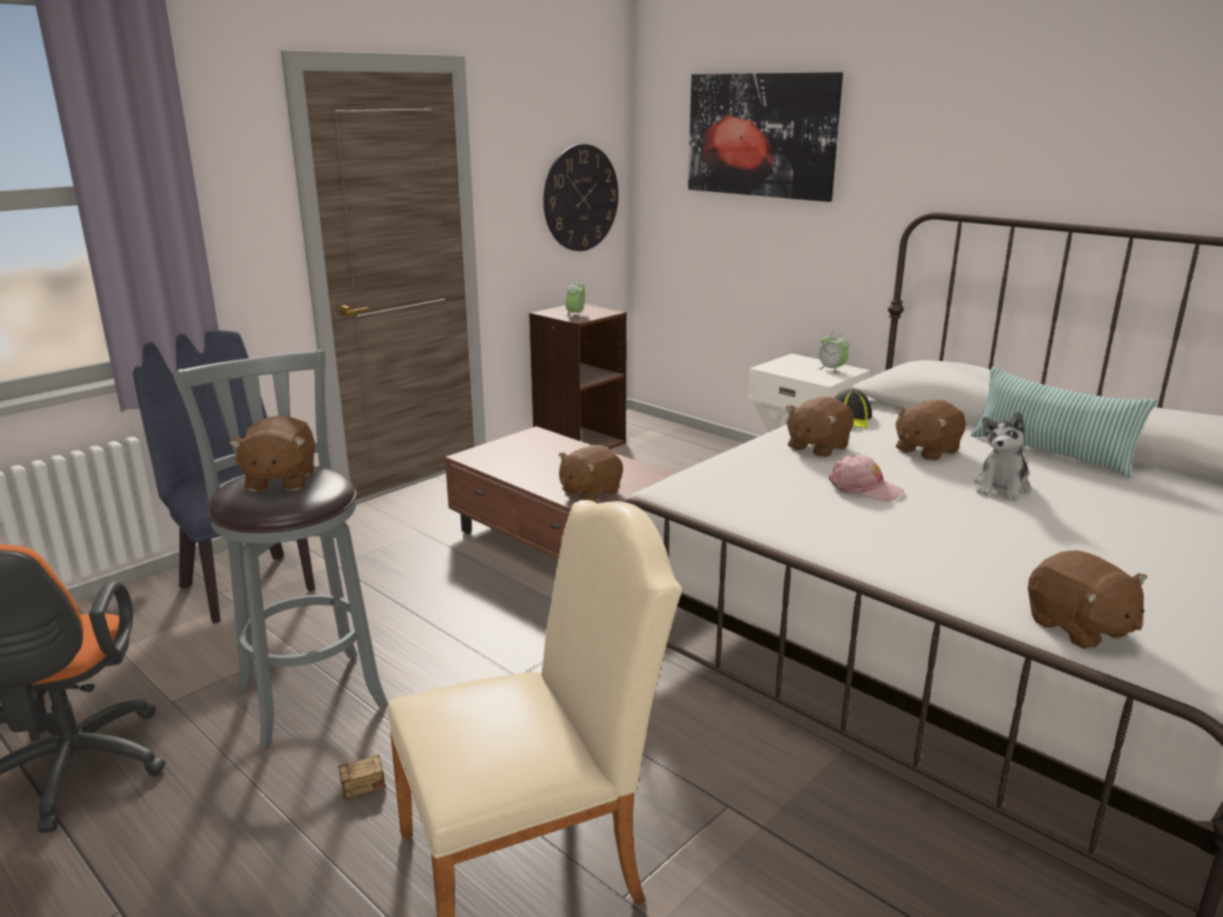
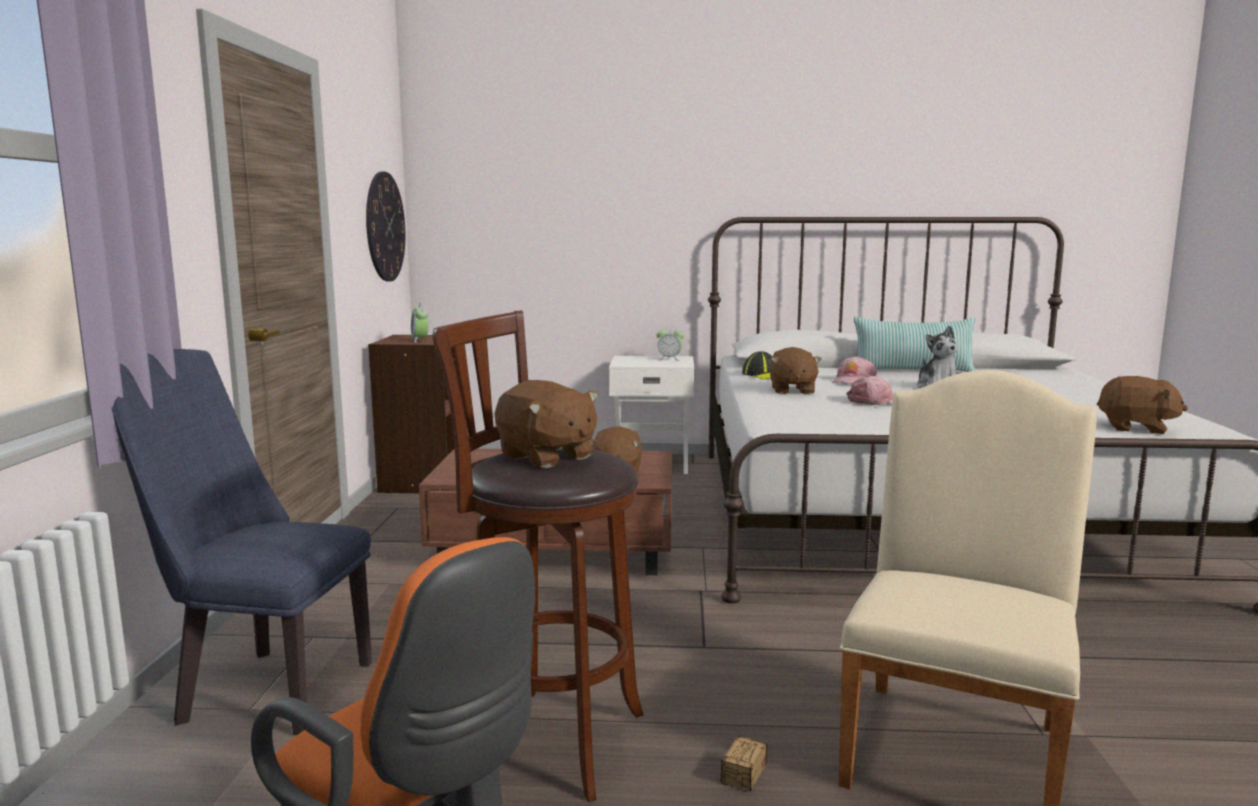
camera: 40 degrees left, 10 degrees down
grey stool [173,350,388,749] -> brown stool [433,311,644,802]
picture [688,72,843,202] -> none
brown plush toy [895,400,966,461] -> pink cap [832,356,877,384]

